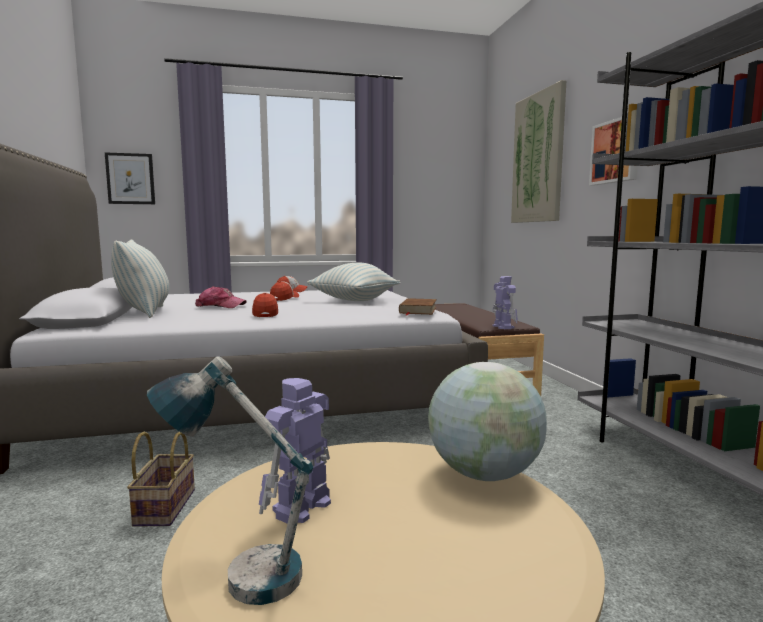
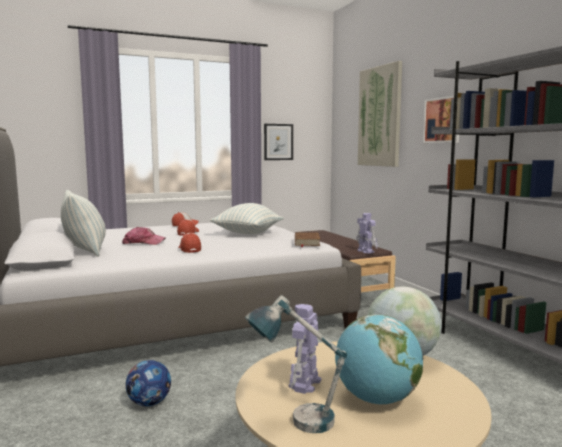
camera: 10 degrees left, 0 degrees up
picture [105,152,155,204] -> picture moved to [264,124,293,160]
basket [127,432,195,527] -> football [126,360,171,406]
none -> globe [335,314,423,404]

